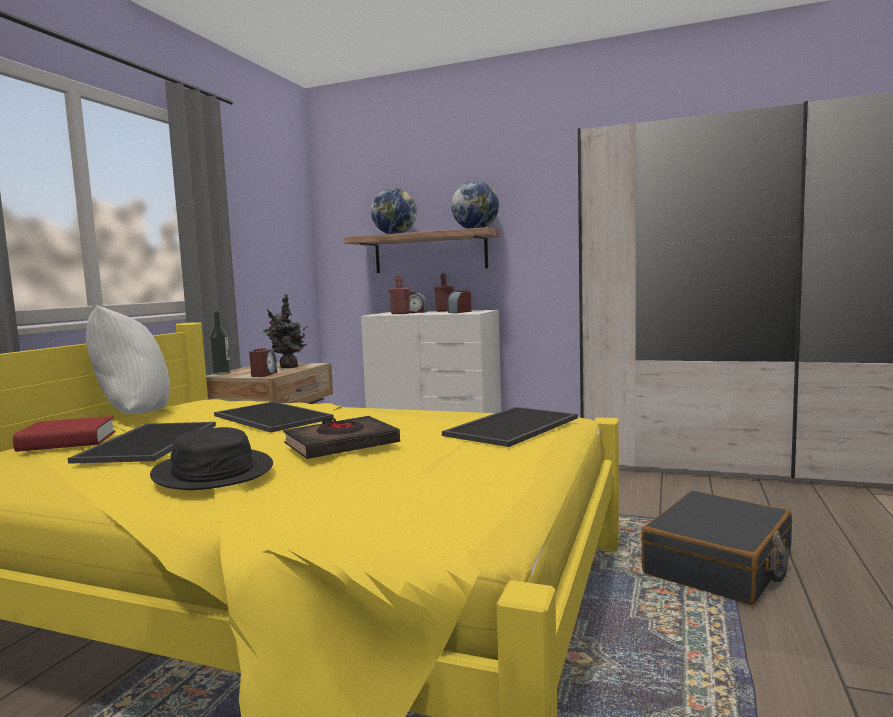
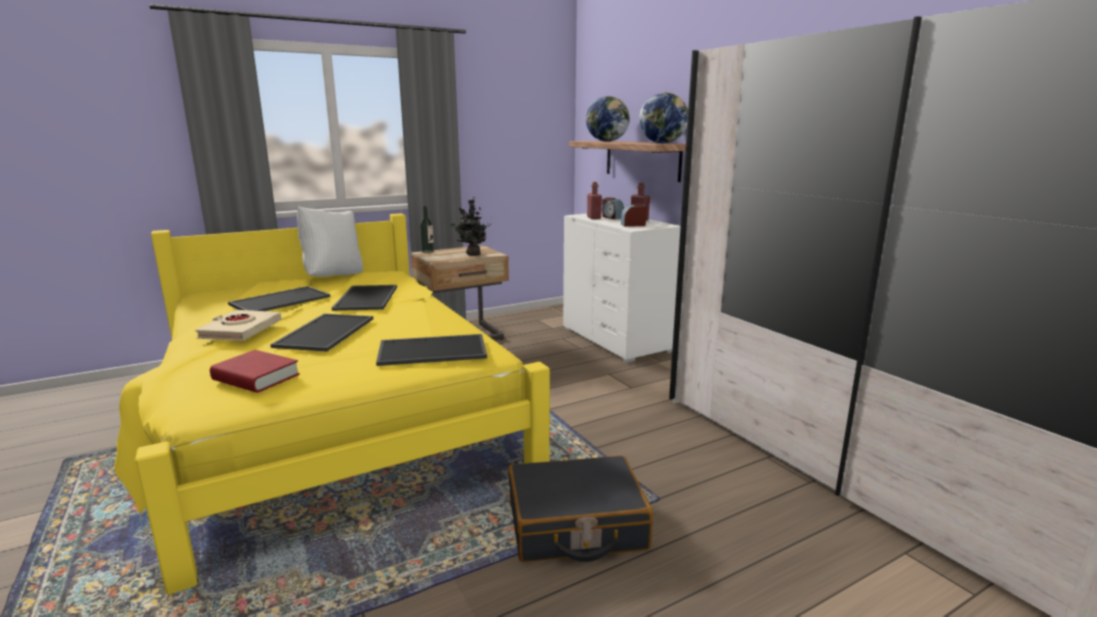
camera: 40 degrees right, 10 degrees up
red book [13,416,115,452] -> red book moved to [210,350,300,393]
black hat [150,427,273,490] -> beige book [195,310,281,341]
alarm clock [249,348,277,377] -> none
black book [283,416,400,459] -> tray [270,314,373,351]

